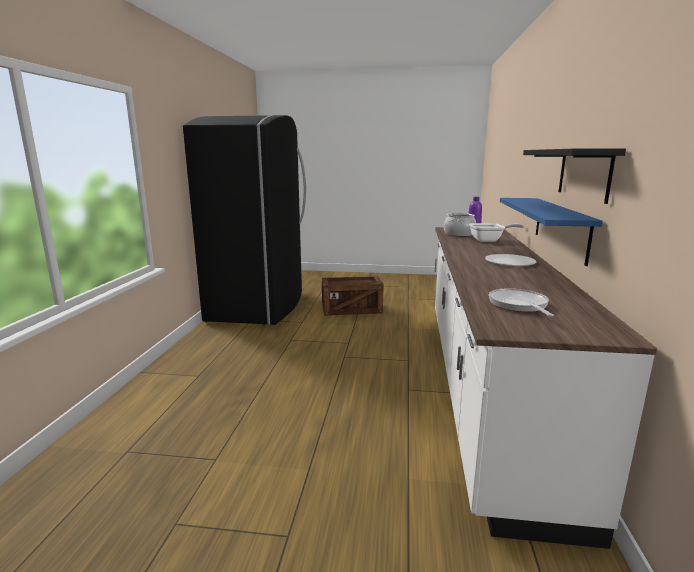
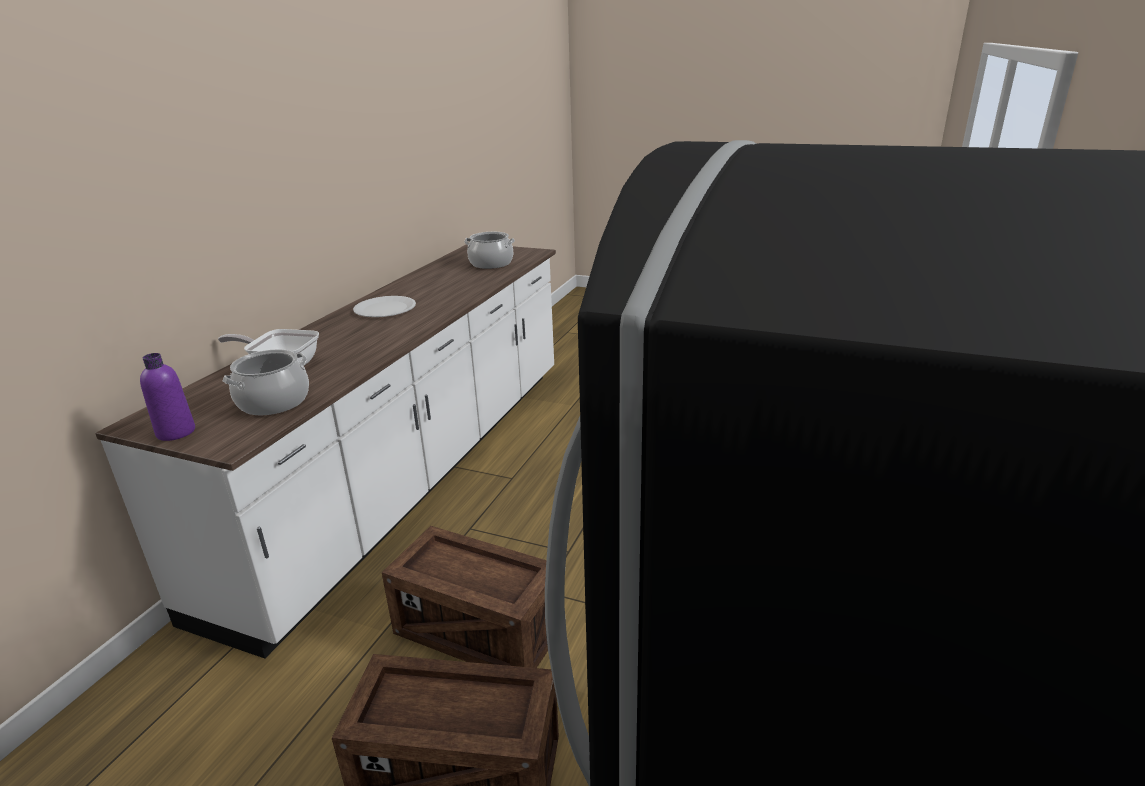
camera: 165 degrees left, 10 degrees up
frying pan [489,288,554,317] -> cooking pot [464,232,515,269]
blue shelf [500,198,603,266] -> none
black shelf [523,148,626,204] -> none
none -> crate [382,526,548,668]

